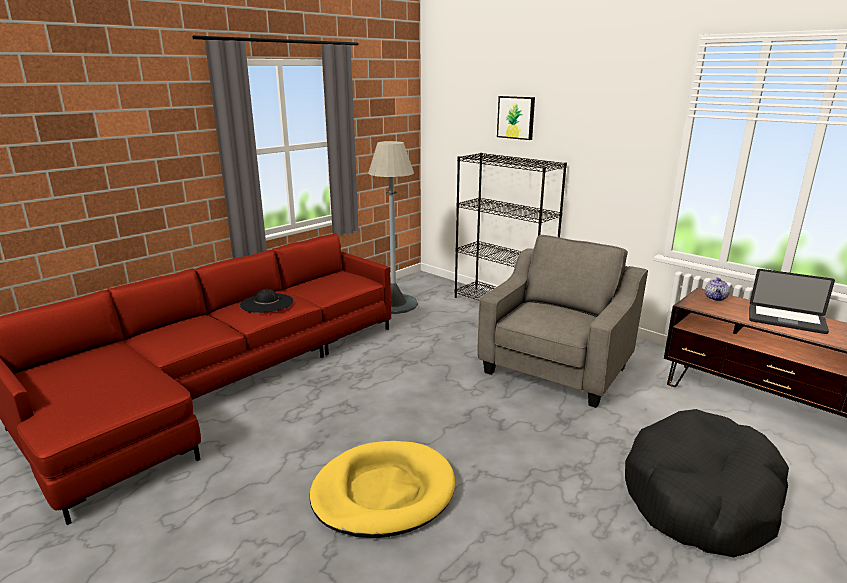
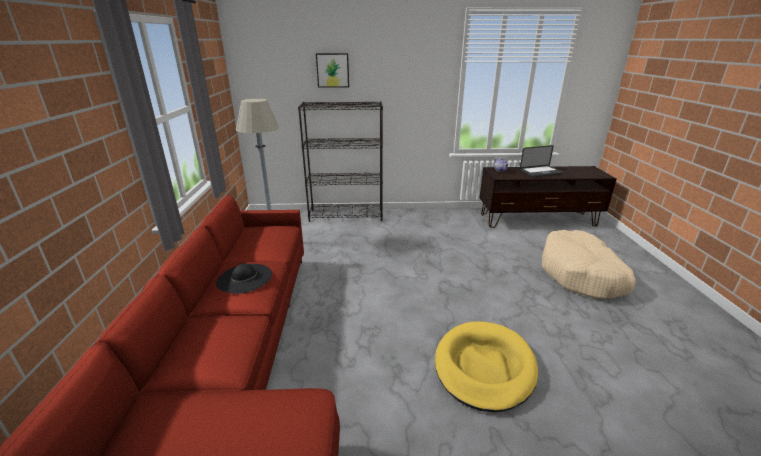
camera: 45 degrees left, 5 degrees up
grey armchair [477,235,648,408] -> none
black dog bed [625,409,789,557] -> beige dog bed [542,230,636,299]

